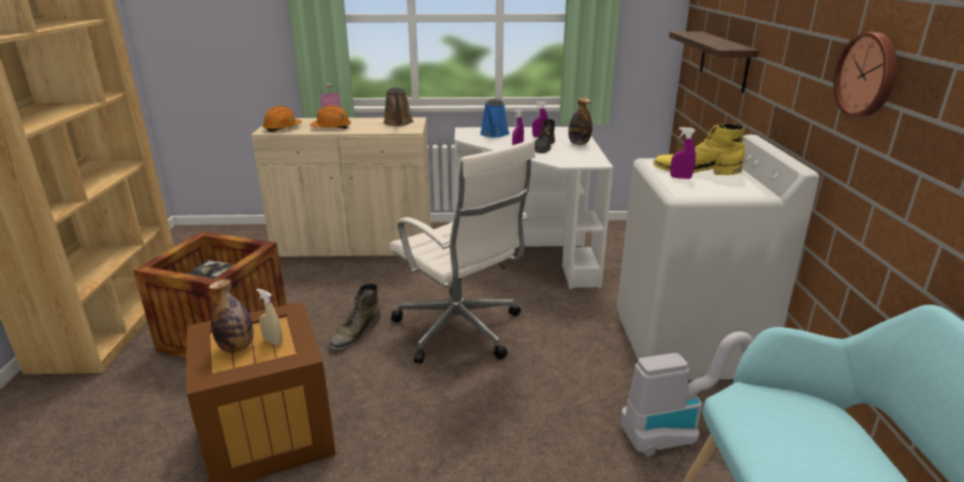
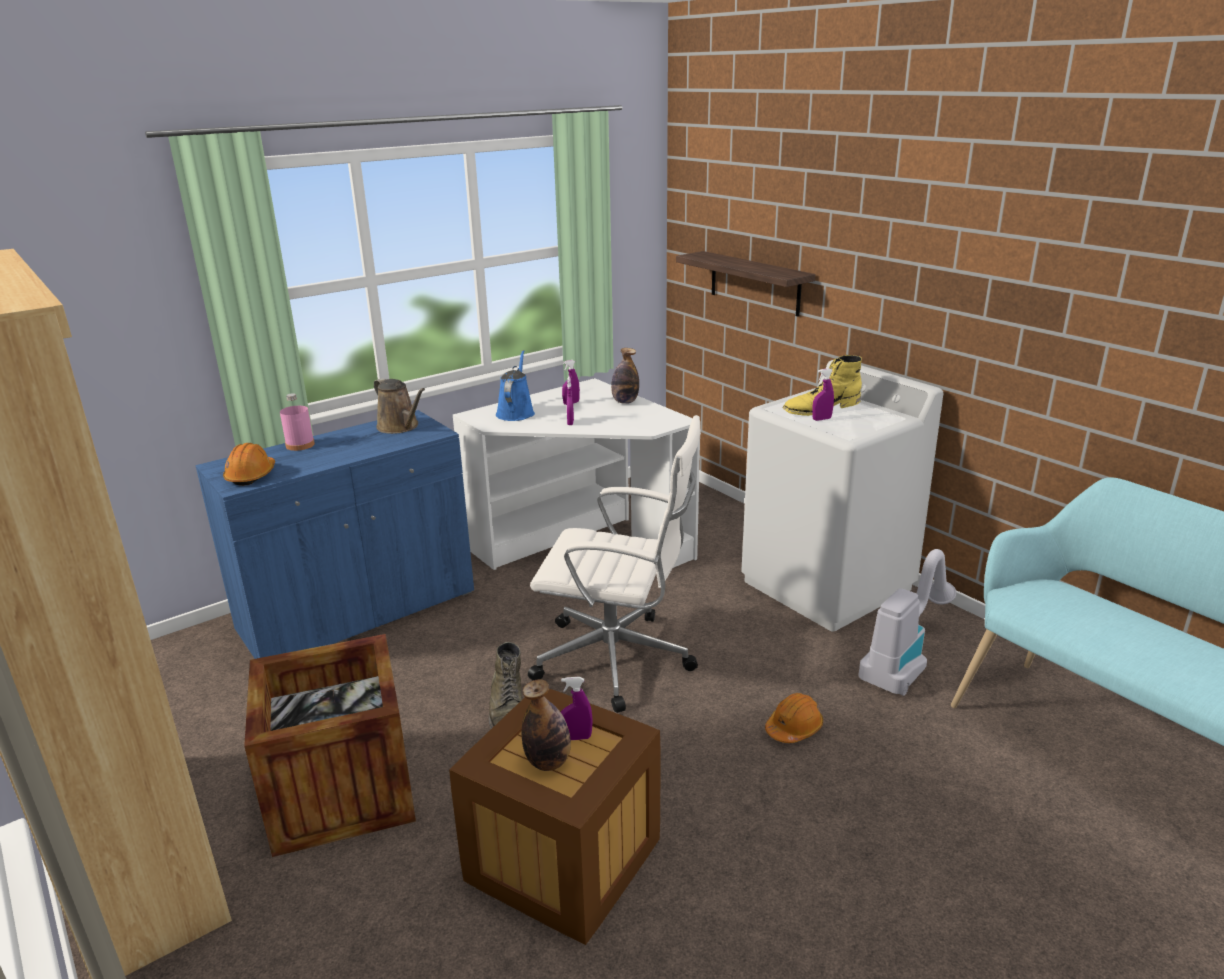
camera: 35 degrees left, 0 degrees up
beige cabinet [251,117,431,258] -> blue cabinet [195,410,474,659]
beige spray bottle [256,288,283,345] -> purple spray bottle [561,677,593,740]
orange hard hat [310,105,351,129] -> orange hard hat moved to [765,693,823,743]
blue watering can [480,99,510,137] -> blue watering can turned 150 degrees counterclockwise [496,350,535,421]
black boot [535,119,555,153] -> none
wall clock [834,32,897,117] -> none

